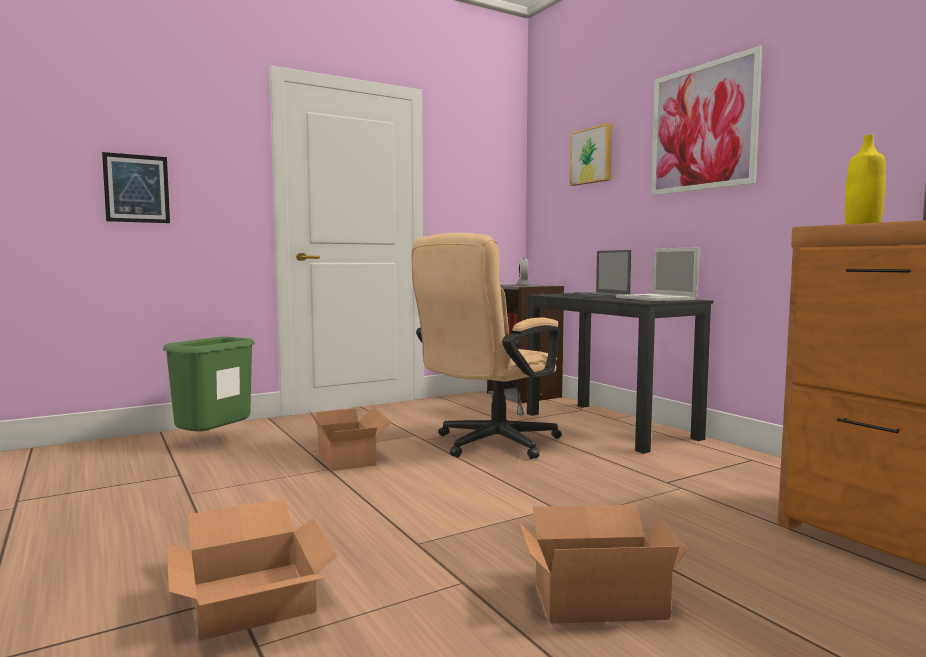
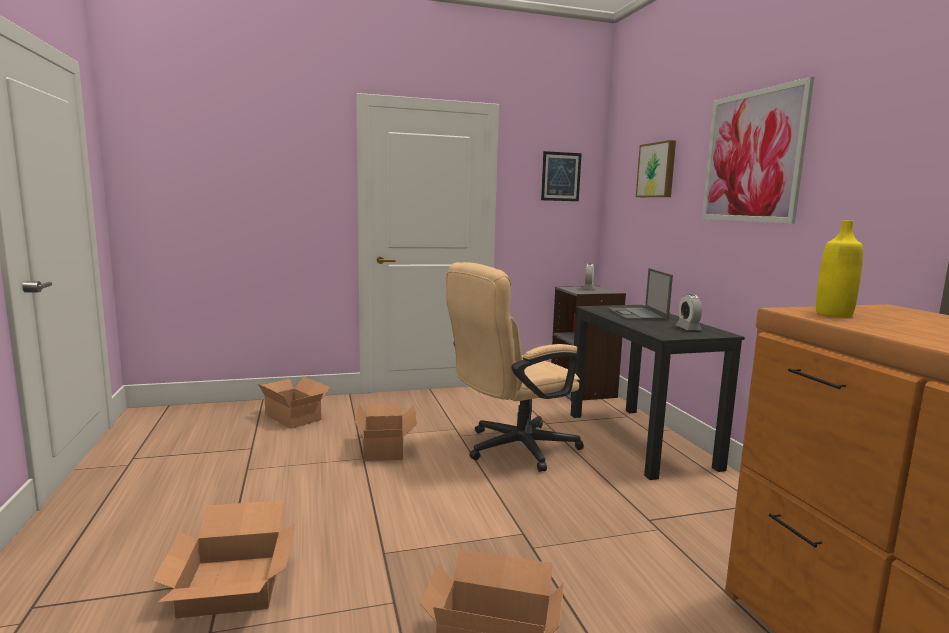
camera: 15 degrees right, 5 degrees up
picture [102,152,170,223] -> picture moved to [541,151,582,201]
green trash can [163,337,255,432] -> cardboard box [258,377,331,429]
laptop [615,247,699,301] -> alarm clock [676,294,702,330]

